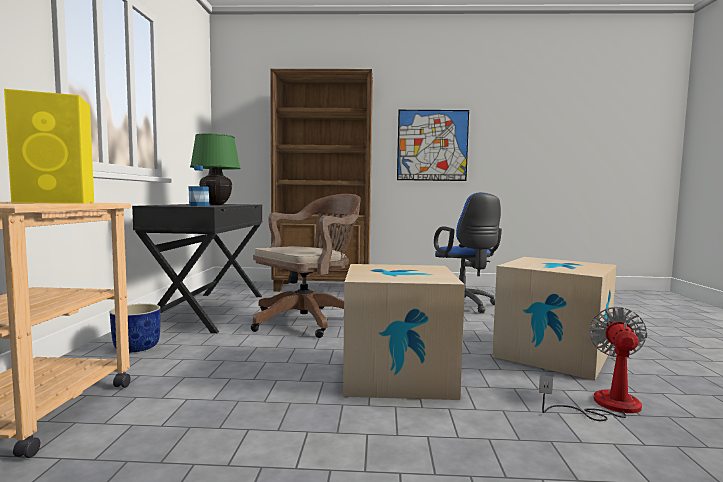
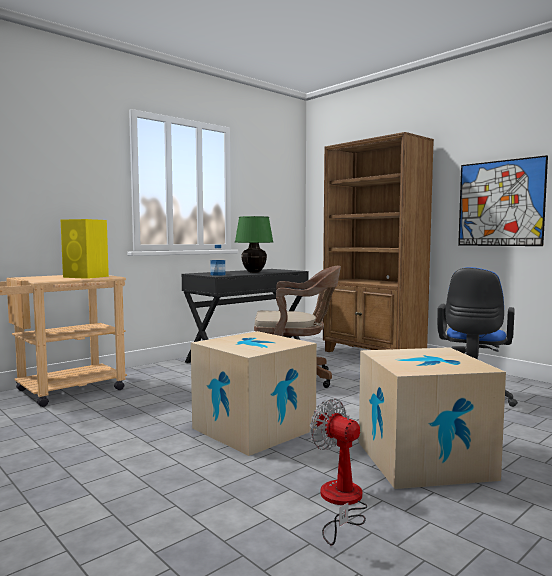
camera: 45 degrees right, 0 degrees up
blue planter [110,304,161,352] -> none
fan [539,307,647,421] -> fan turned 105 degrees counterclockwise [310,398,368,545]

